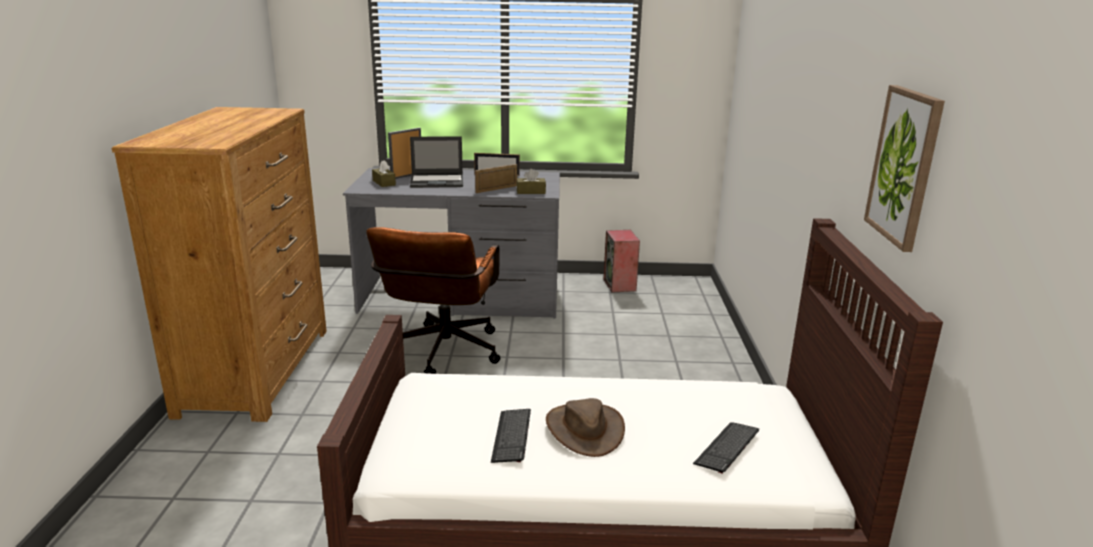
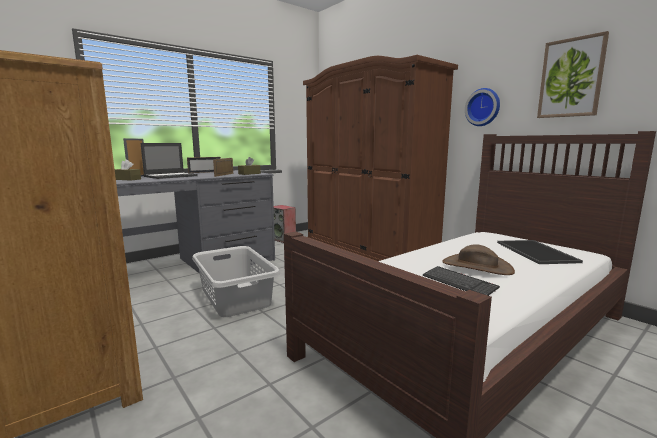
camera: 40 degrees left, 10 degrees down
brown office chair [366,227,500,374] -> grey laundry basket [192,246,280,317]
keyboard [693,422,759,474] -> tray [497,240,583,264]
none -> brown wardrobe [303,55,458,261]
none -> wall clock [465,88,500,126]

